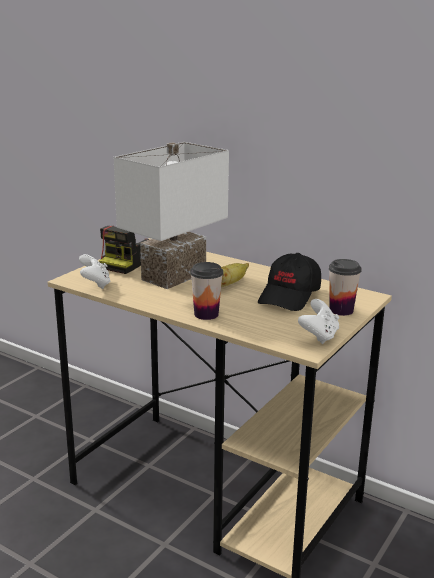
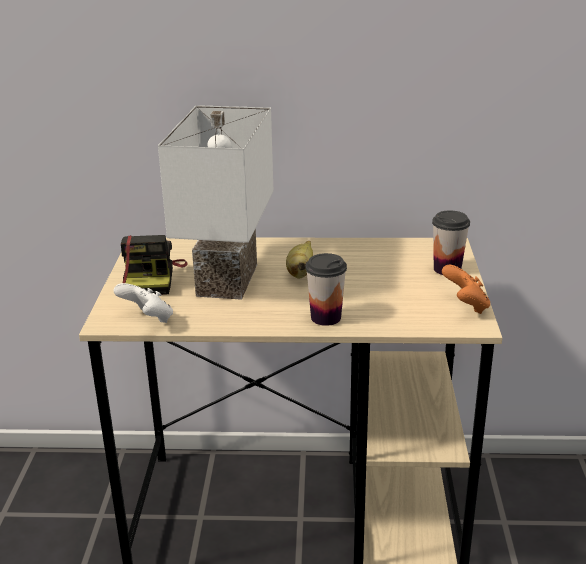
camera: 30 degrees left, 5 degrees up
black cap [258,253,321,311] -> none
white game controller [298,299,339,344] -> orange game controller [442,265,490,314]

